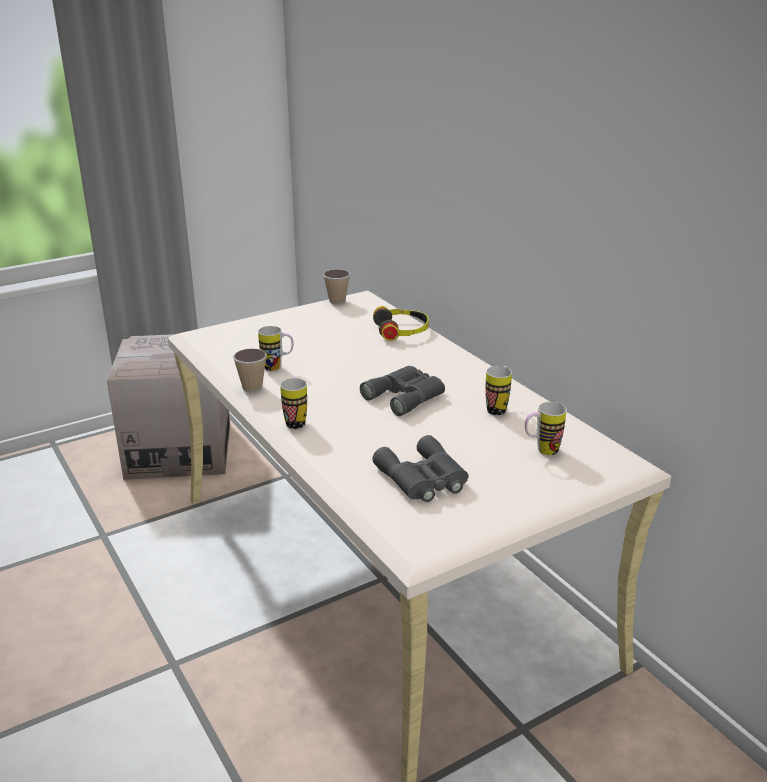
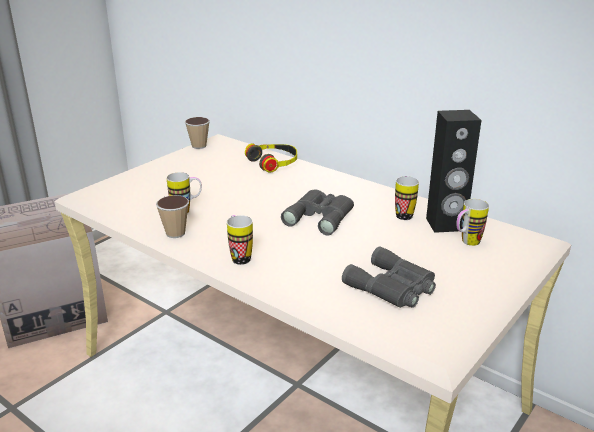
camera: 20 degrees left, 0 degrees up
none -> black speaker [426,110,481,233]

